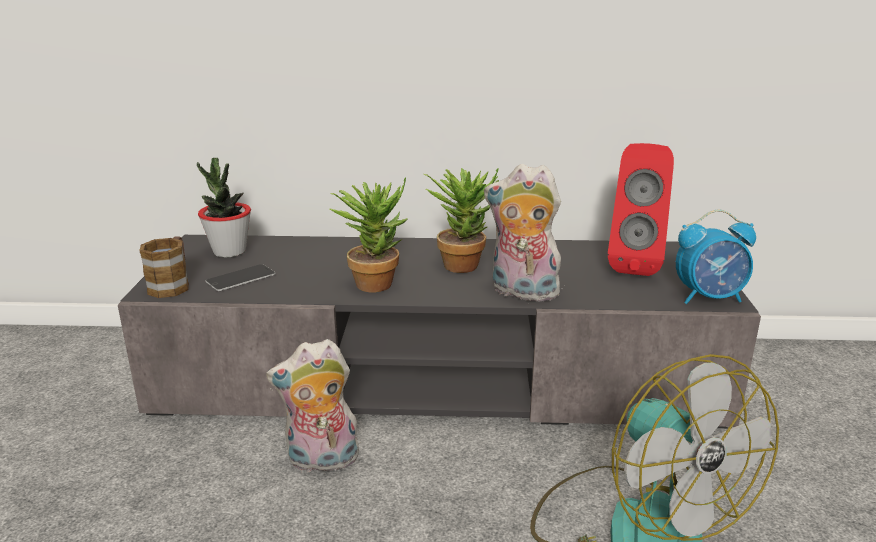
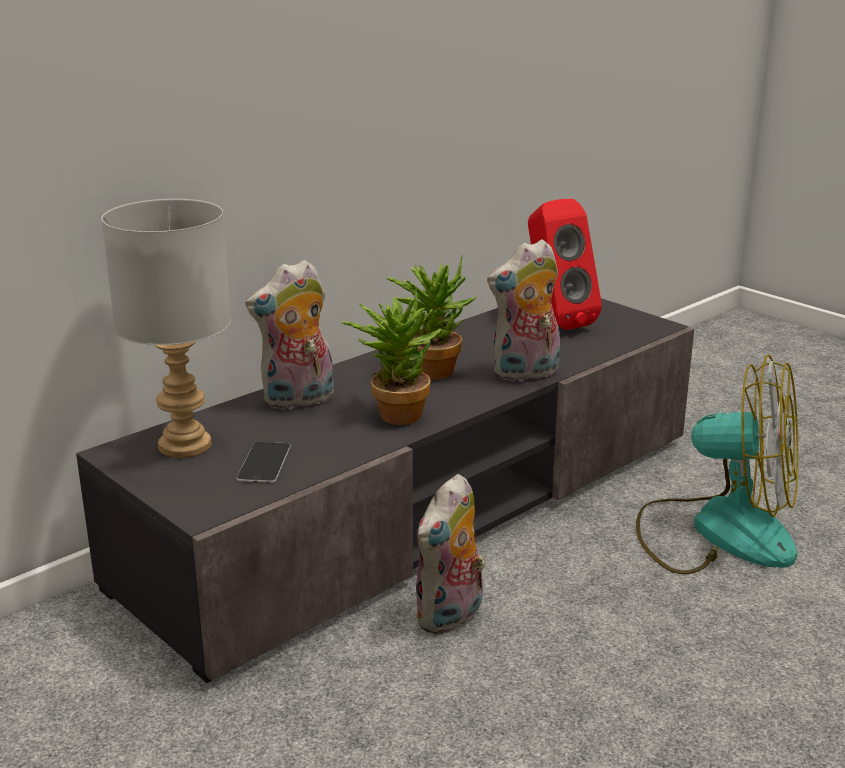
camera: 45 degrees left, 0 degrees up
mug [139,236,189,298] -> none
potted plant [197,158,251,258] -> grey table lamp [101,199,231,458]
alarm clock [676,210,756,304] -> none
none -> plush toy [245,259,334,411]

